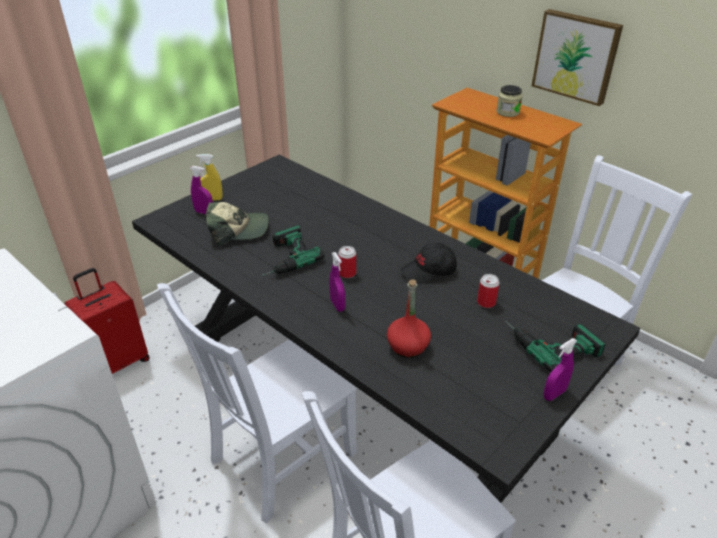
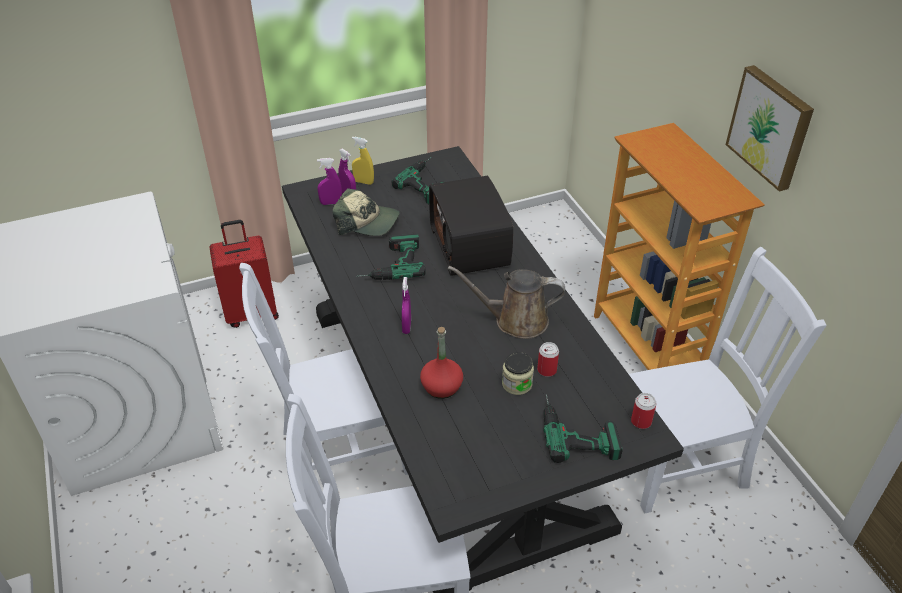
camera: 25 degrees right, 5 degrees up
can [338,246,356,278] -> can moved to [631,393,657,429]
black cap [401,243,457,284] -> brown watering can [448,266,565,339]
jar [497,85,522,117] -> jar moved to [502,352,534,395]
purple spray bottle [544,338,577,401] -> purple spray bottle moved to [317,158,342,205]
none -> power drill [391,157,445,204]
none -> radio [429,176,513,276]

